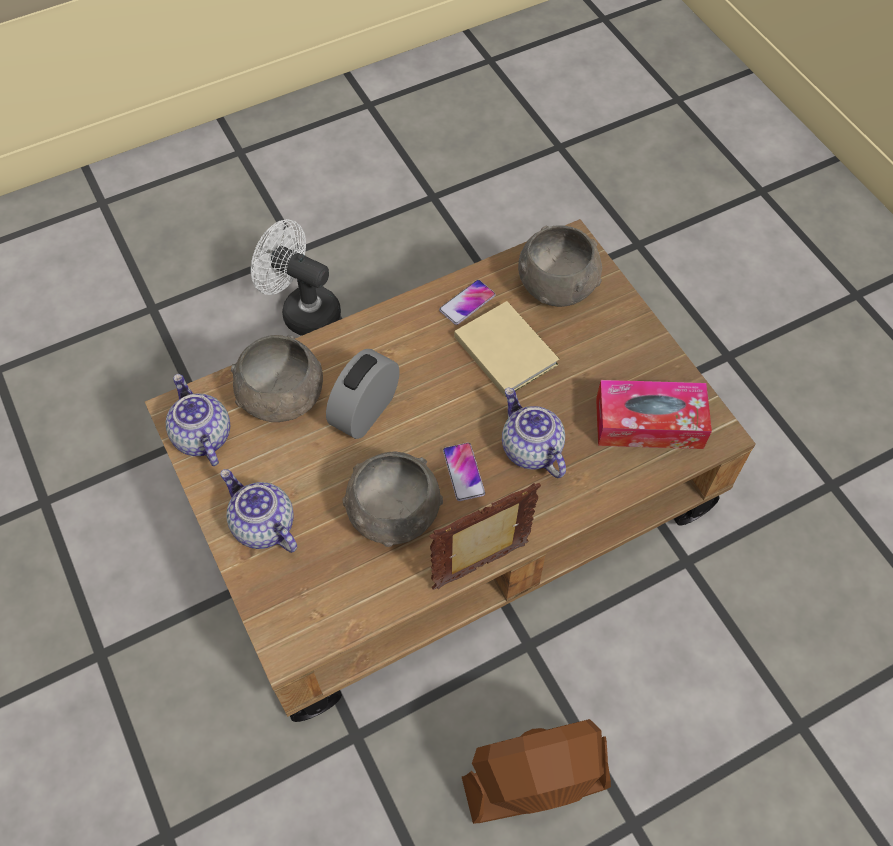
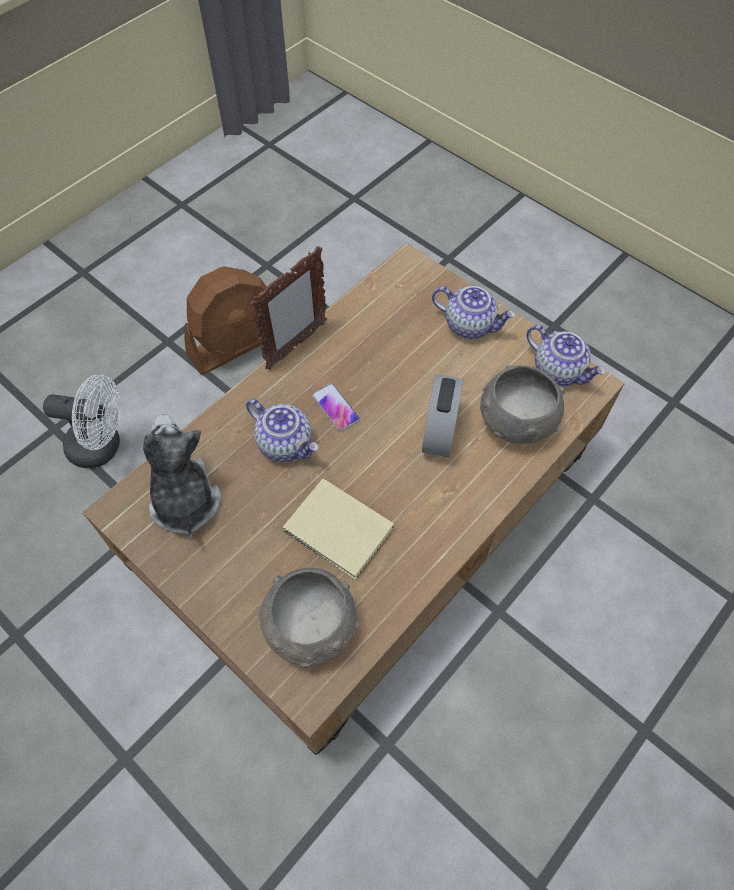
camera: 160 degrees right, 0 degrees up
white fan [251,219,341,336] -> white fan moved to [43,374,121,468]
grey bowl [342,451,443,547] -> none
phone [439,280,496,325] -> none
tissue box [596,380,712,449] -> plush toy [143,414,221,538]

